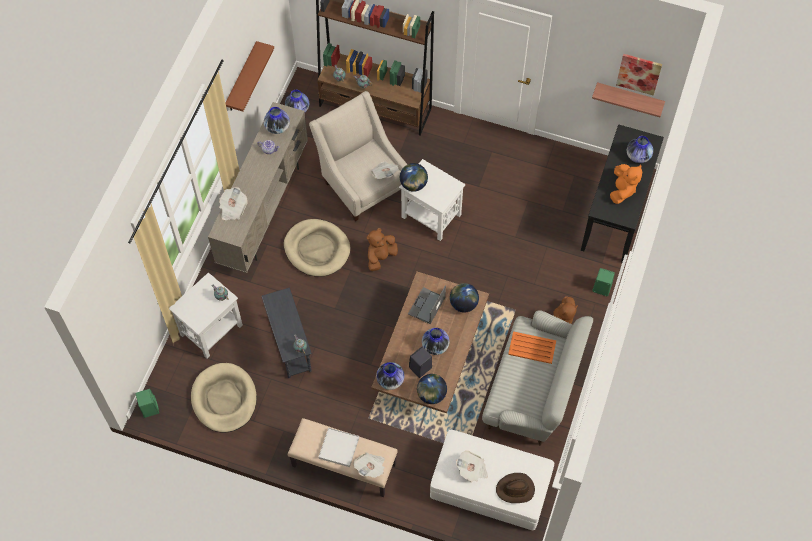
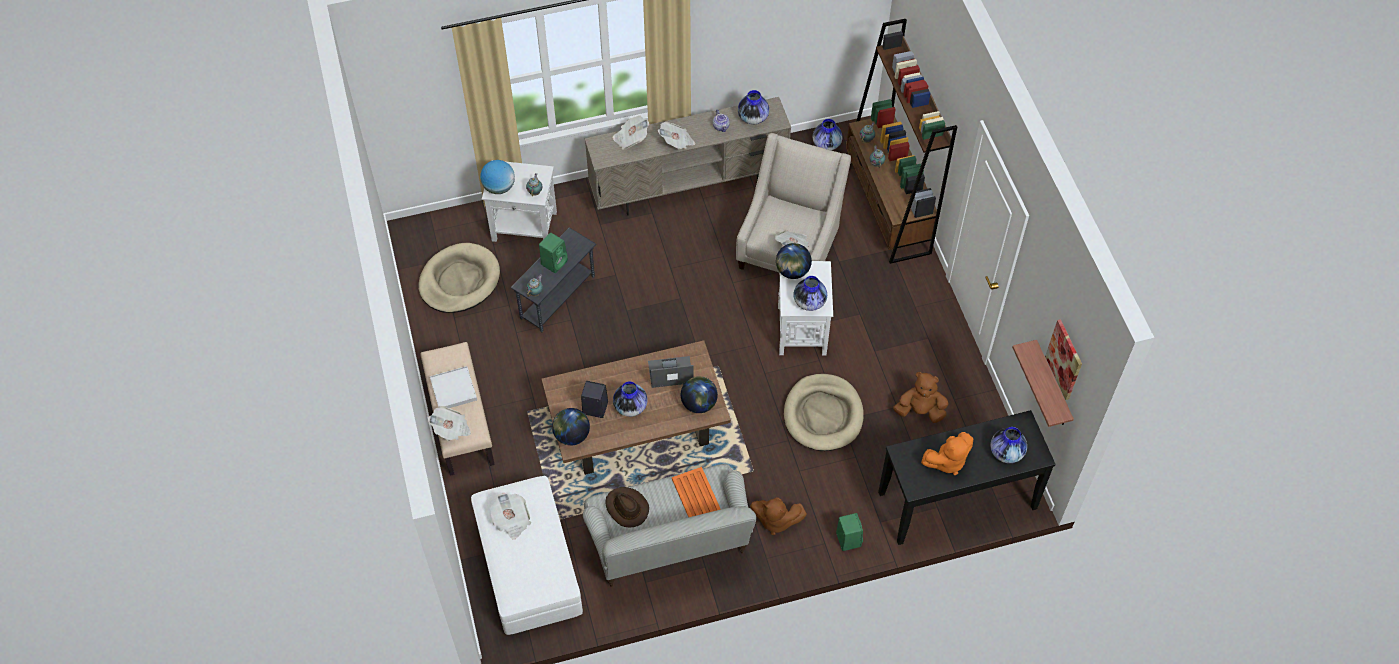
camera: 55 degrees right, 5 degrees down
green speaker [136,389,159,418] -> green speaker moved to [539,233,568,273]
brown shelf [225,41,274,112] -> none
beige dog bed [284,219,350,277] -> beige dog bed moved to [784,374,864,451]
brown plush toy [367,228,398,271] -> brown plush toy moved to [893,372,949,423]
vase [376,362,404,390] -> vase moved to [793,276,827,311]
brown hat [496,473,535,503] -> brown hat moved to [605,487,649,527]
none -> globe [480,160,515,194]
none -> newspaper [658,122,695,149]

